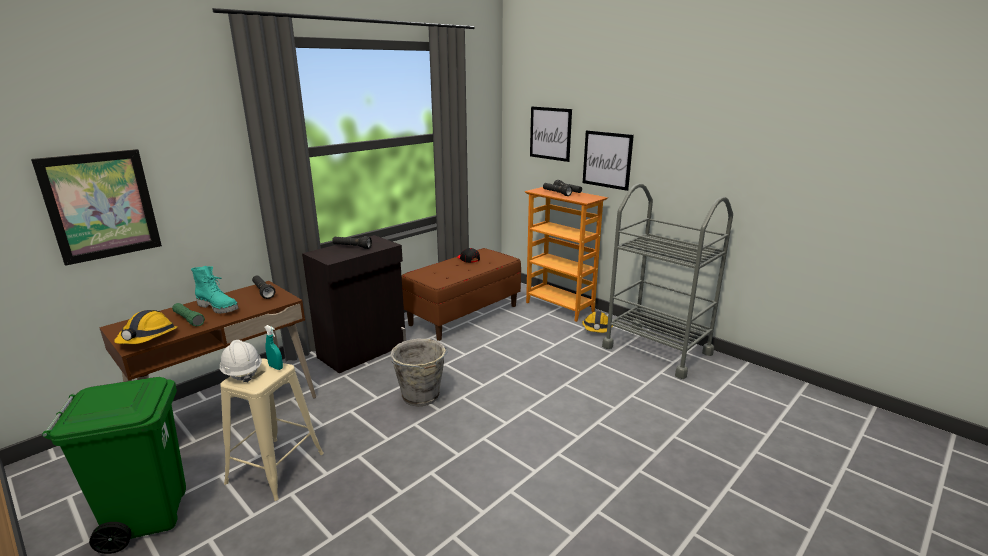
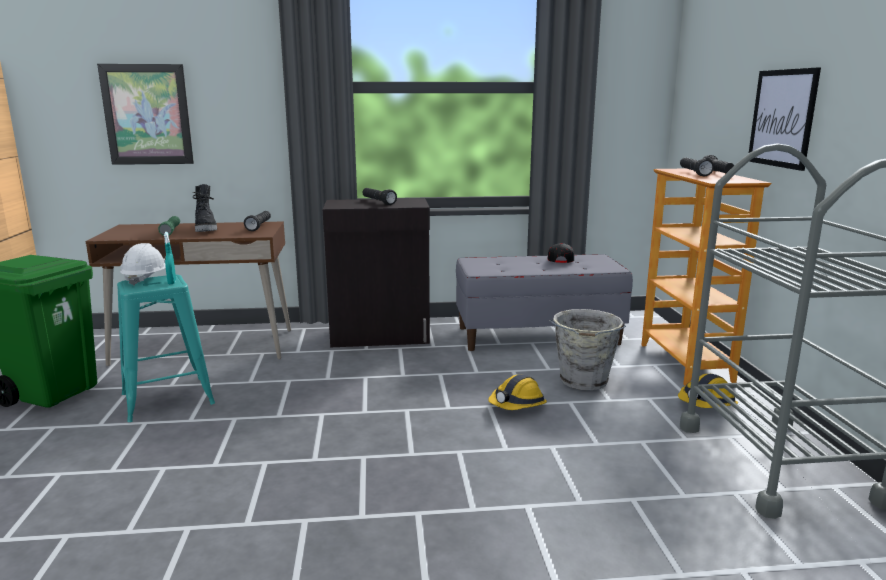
camera: 40 degrees right, 5 degrees down
hard hat [114,310,177,344] -> hard hat moved to [488,374,547,410]
turquoise boot [191,266,238,314] -> black boot [193,184,217,232]
beige stool [220,358,324,501] -> turquoise stool [117,274,215,422]
grey bucket [390,339,448,407] -> grey bucket moved to [549,309,626,390]
brown bench [402,248,521,341] -> grey bench [456,254,633,351]
picture [530,106,572,162] -> none

